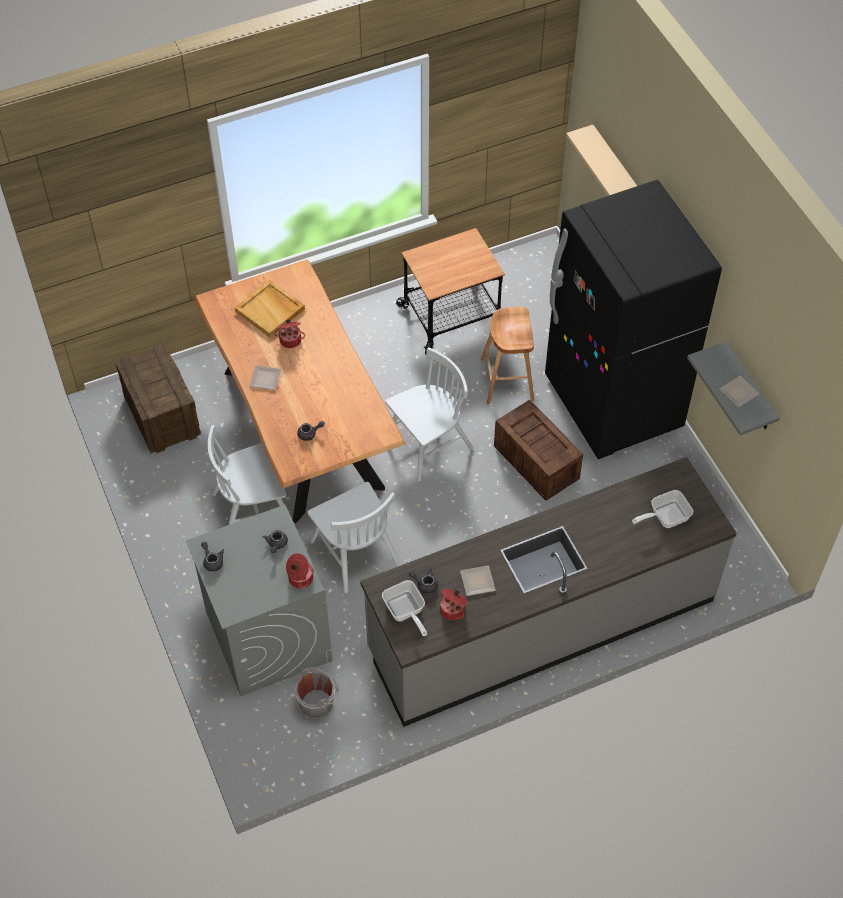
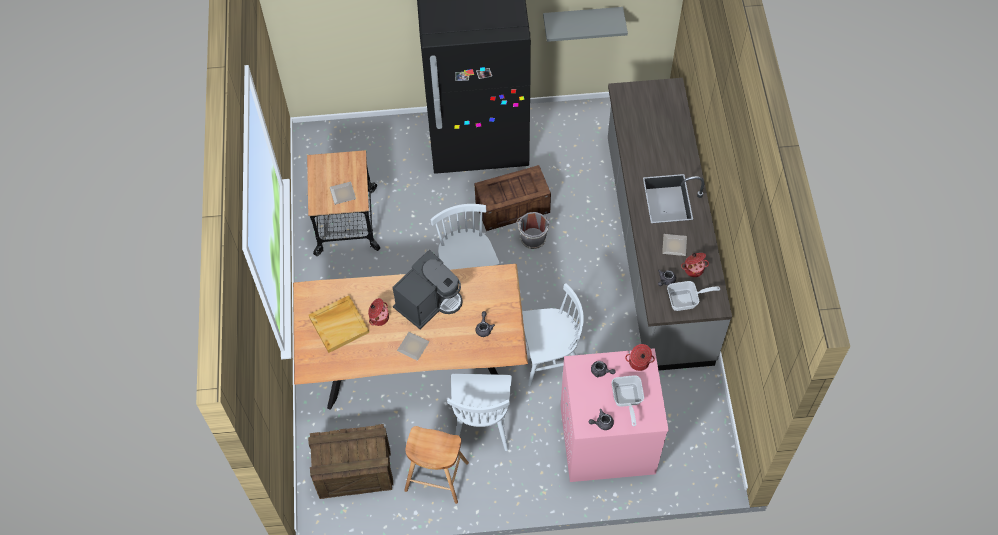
camera: 70 degrees left, 5 degrees up
grey washing machine [186,505,332,696] -> pink washing machine [561,348,669,482]
grey bucket [294,667,339,720] -> grey bucket moved to [517,212,549,249]
brown stool [481,307,534,404] -> brown stool moved to [404,426,469,504]
beige shelf [566,125,637,196] -> none
frying pan [632,490,693,528] -> frying pan moved to [612,375,644,426]
plate [719,376,760,407] -> plate moved to [330,181,356,205]
none -> coffee machine [393,250,463,329]

